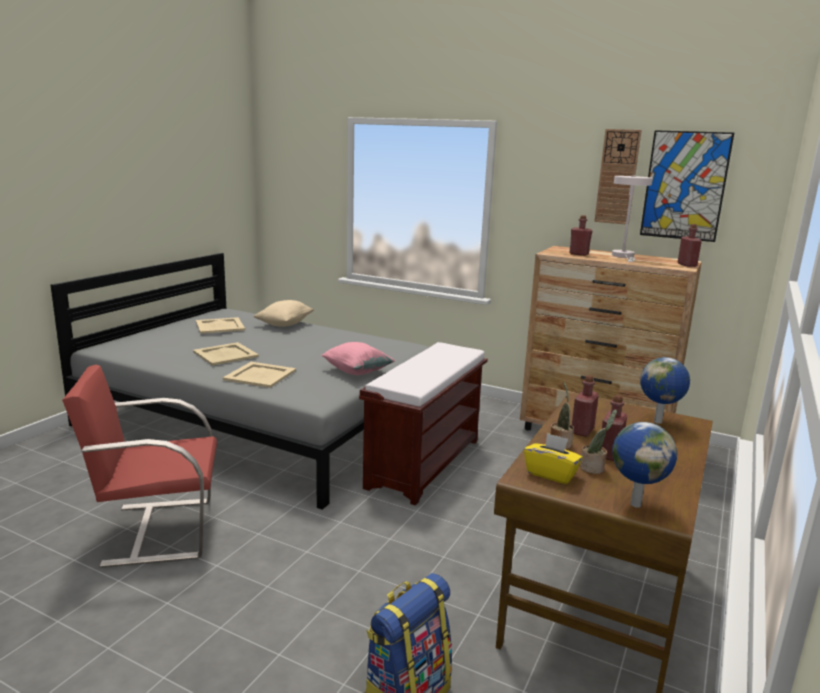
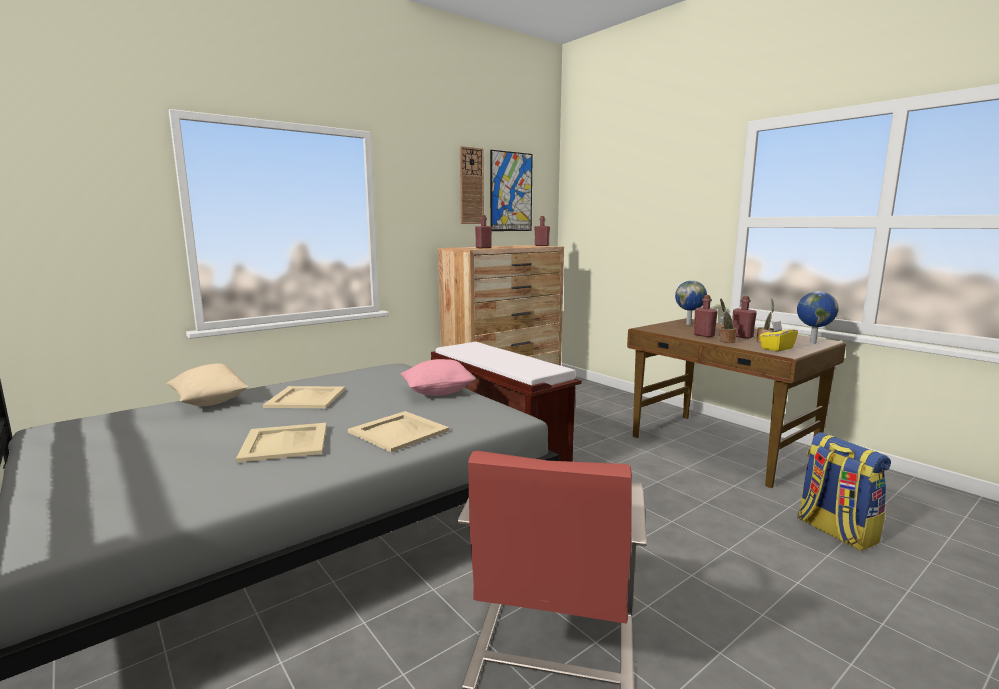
camera: 65 degrees left, 5 degrees down
beige tray [196,317,245,334] -> beige tray moved to [263,386,345,408]
white table lamp [612,175,653,262] -> none

